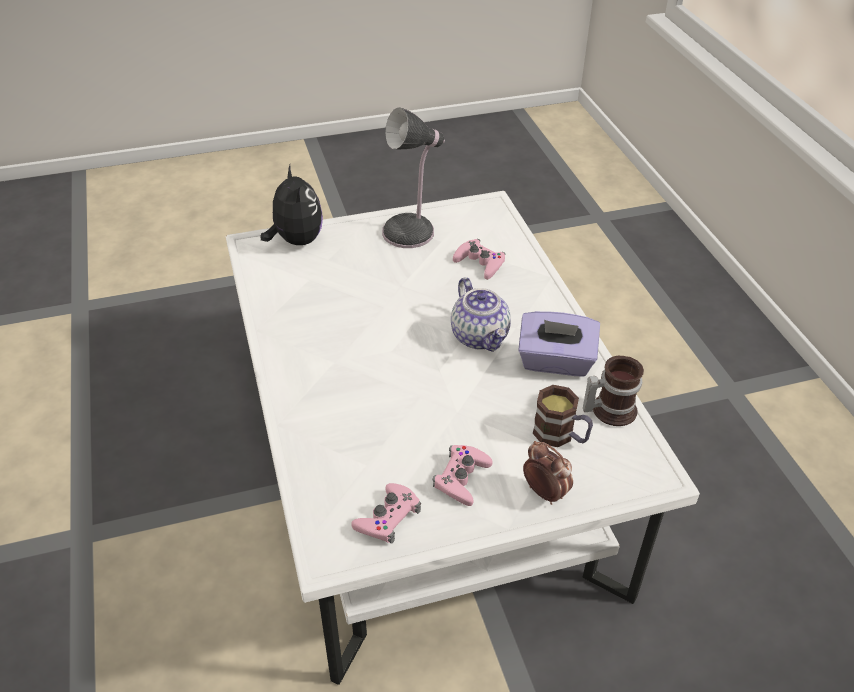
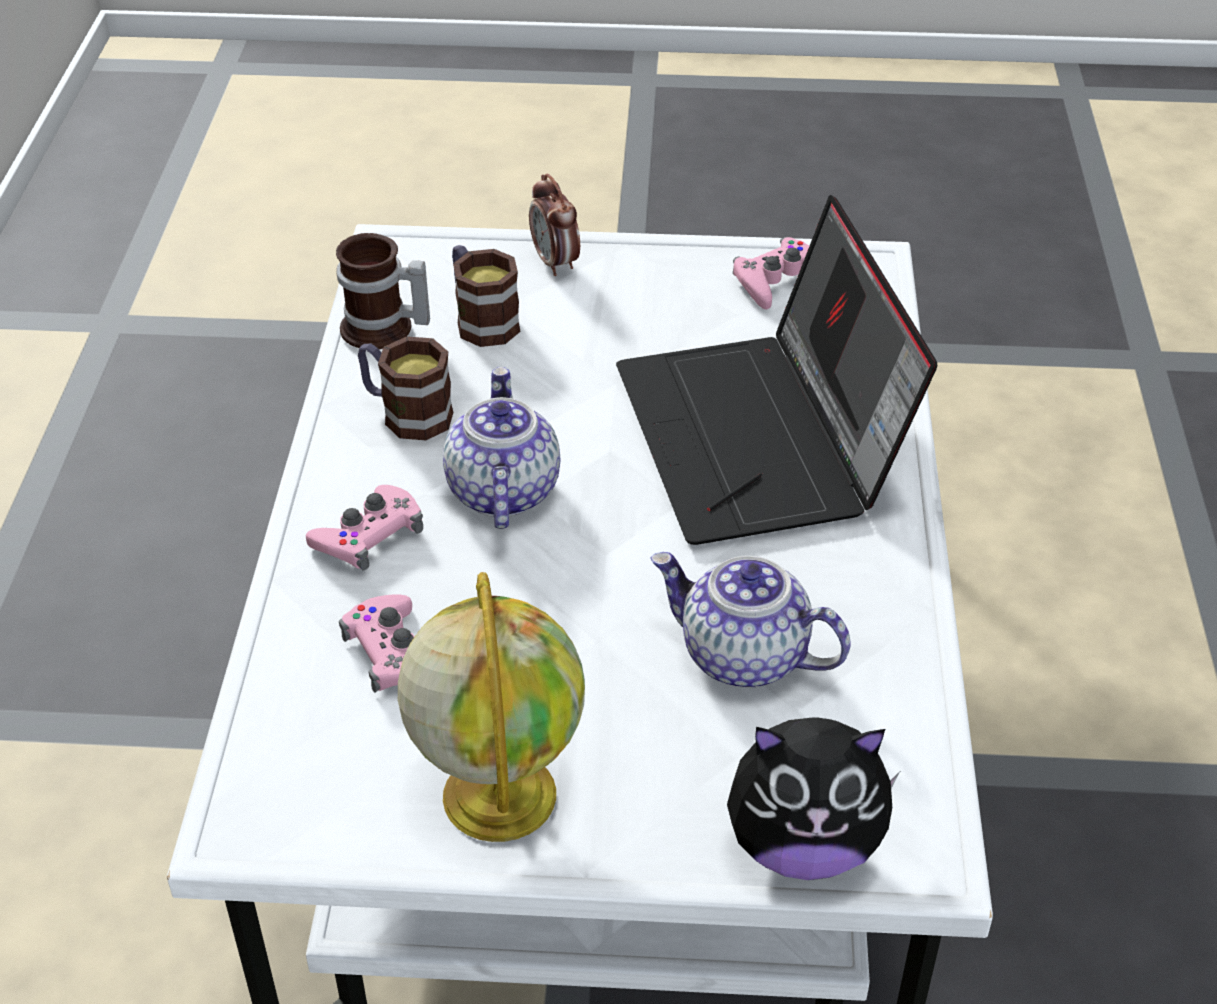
camera: 160 degrees left, 0 degrees up
plush toy [260,165,323,245] -> plush toy turned 90 degrees counterclockwise [727,717,900,880]
table lamp [382,108,445,248] -> globe [398,572,585,842]
pink game controller [433,445,493,506] -> pink game controller moved to [306,485,423,571]
purple tissue box [518,311,600,377] -> mug [358,336,453,440]
none -> laptop [616,195,937,545]
none -> teapot [650,552,851,688]

